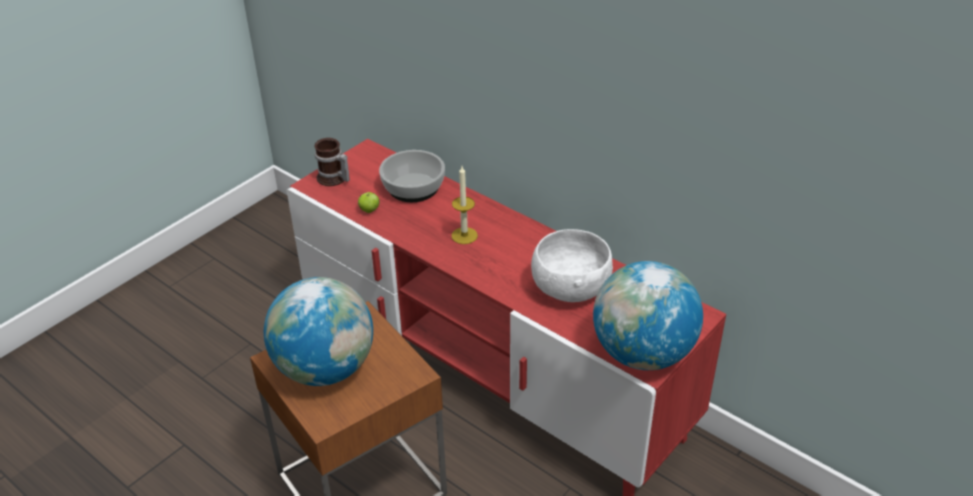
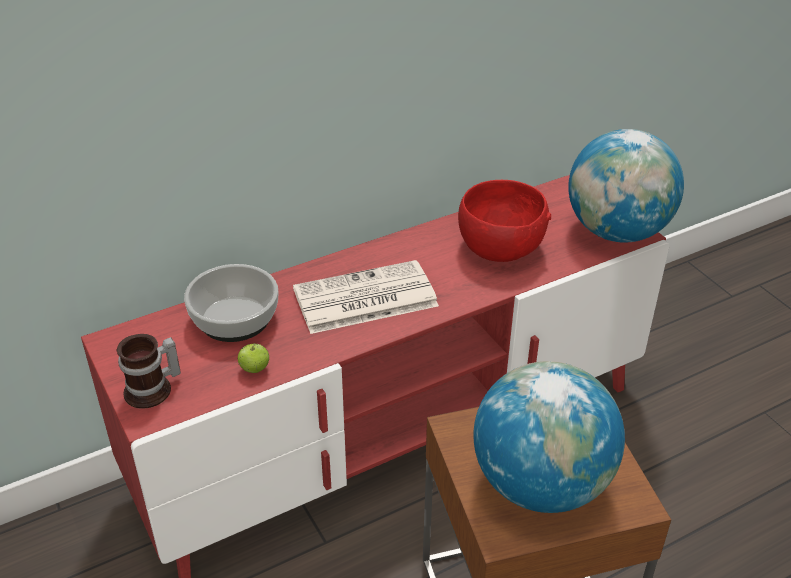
camera: 70 degrees left, 0 degrees up
candle [451,166,478,244] -> newspaper [293,260,439,334]
white bowl [531,229,613,302] -> red bowl [458,180,551,262]

